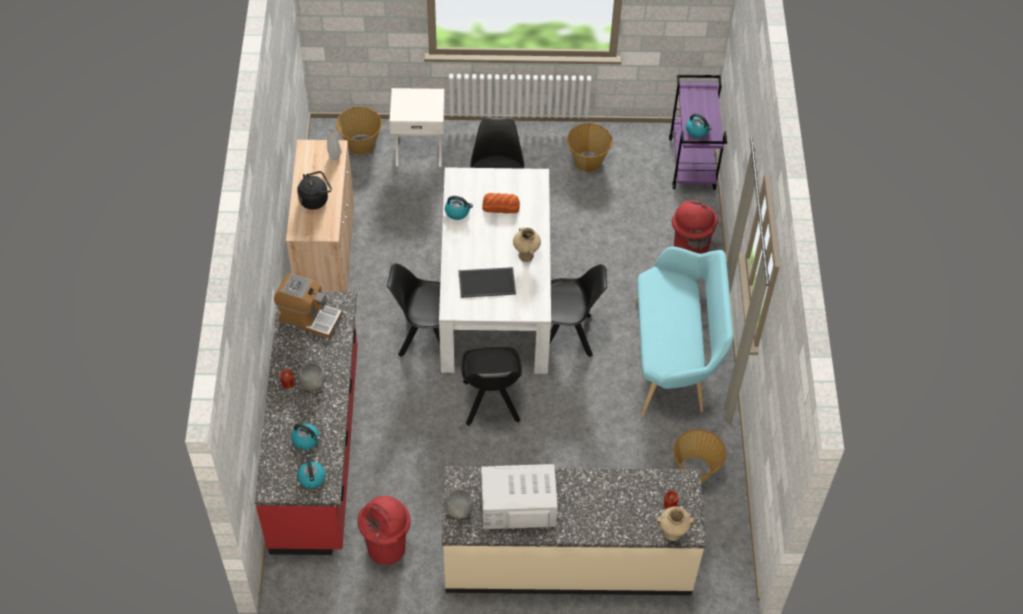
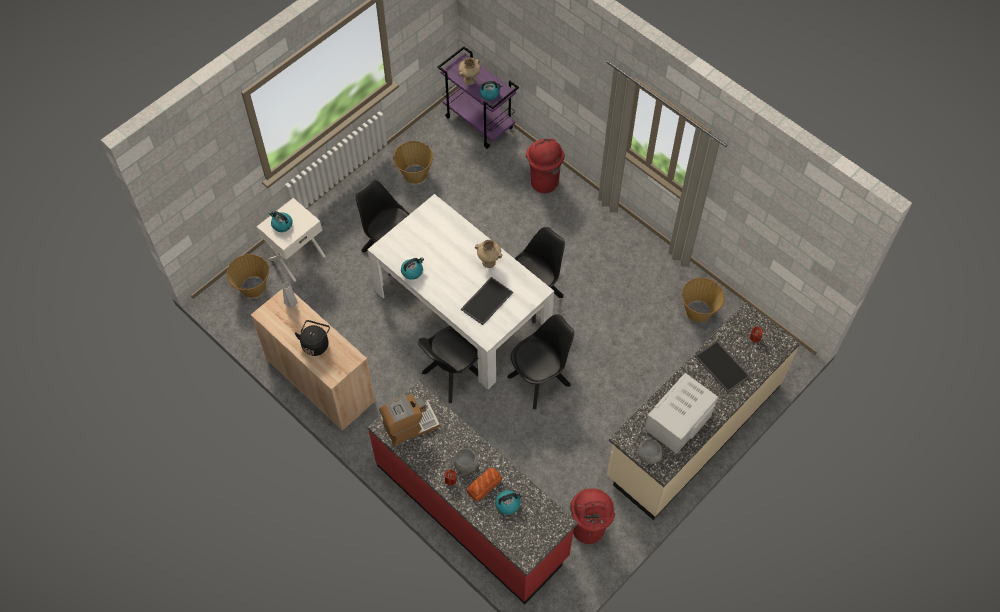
camera: 45 degrees left, 5 degrees up
kettle [297,455,326,489] -> kettle moved to [269,211,293,232]
black chair [462,347,522,426] -> black chair turned 75 degrees counterclockwise [507,314,574,409]
bread [482,193,520,213] -> bread moved to [467,467,502,501]
turquoise bench [635,247,734,417] -> none
beige vase [657,507,695,541] -> beige vase moved to [458,57,480,85]
none -> tray [695,341,750,392]

